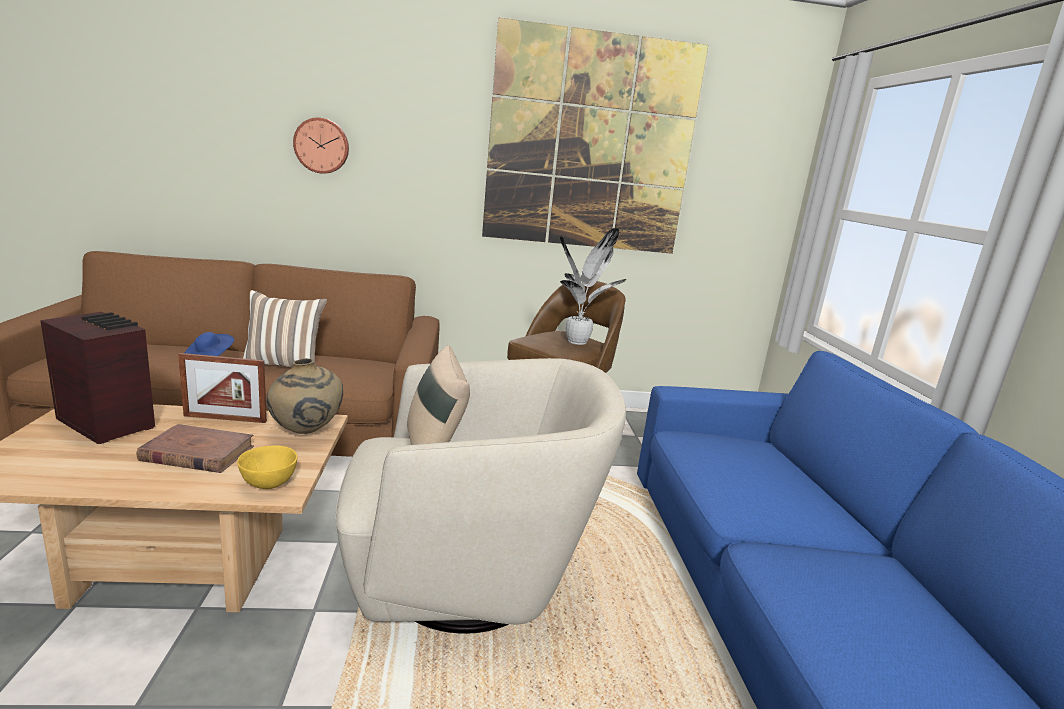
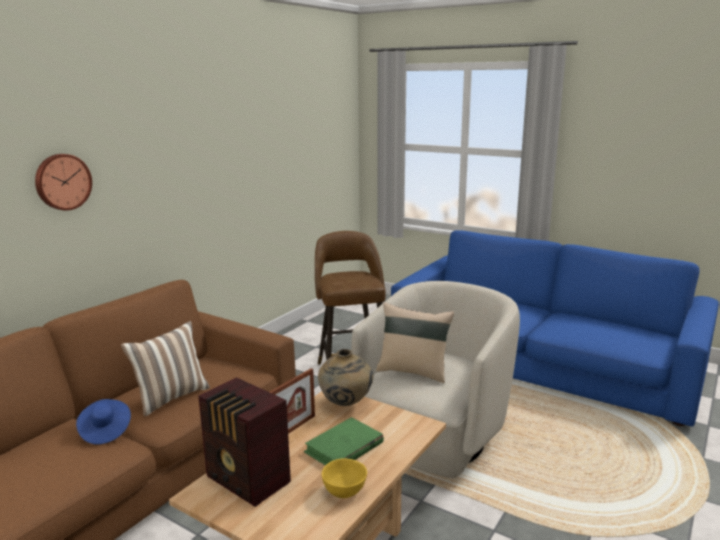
camera: 50 degrees left, 0 degrees up
radio [40,312,155,444] -> radio turned 120 degrees counterclockwise [198,377,291,507]
brown book [137,424,254,473] -> green book [304,417,384,465]
yellow bowl [237,445,298,489] -> yellow bowl moved to [322,458,367,498]
picture [482,17,708,254] -> none
potted plant [560,228,627,345] -> none

